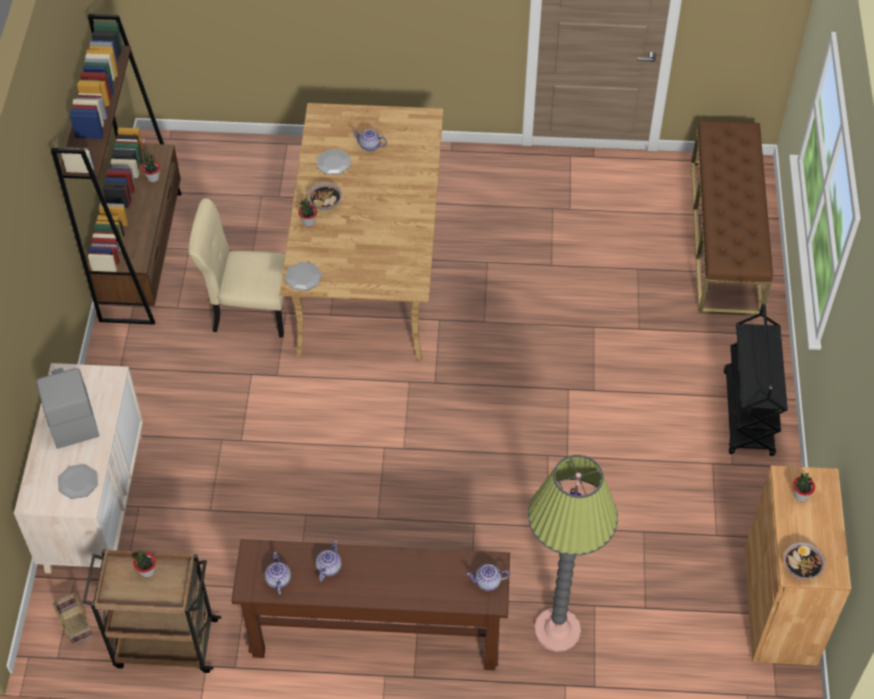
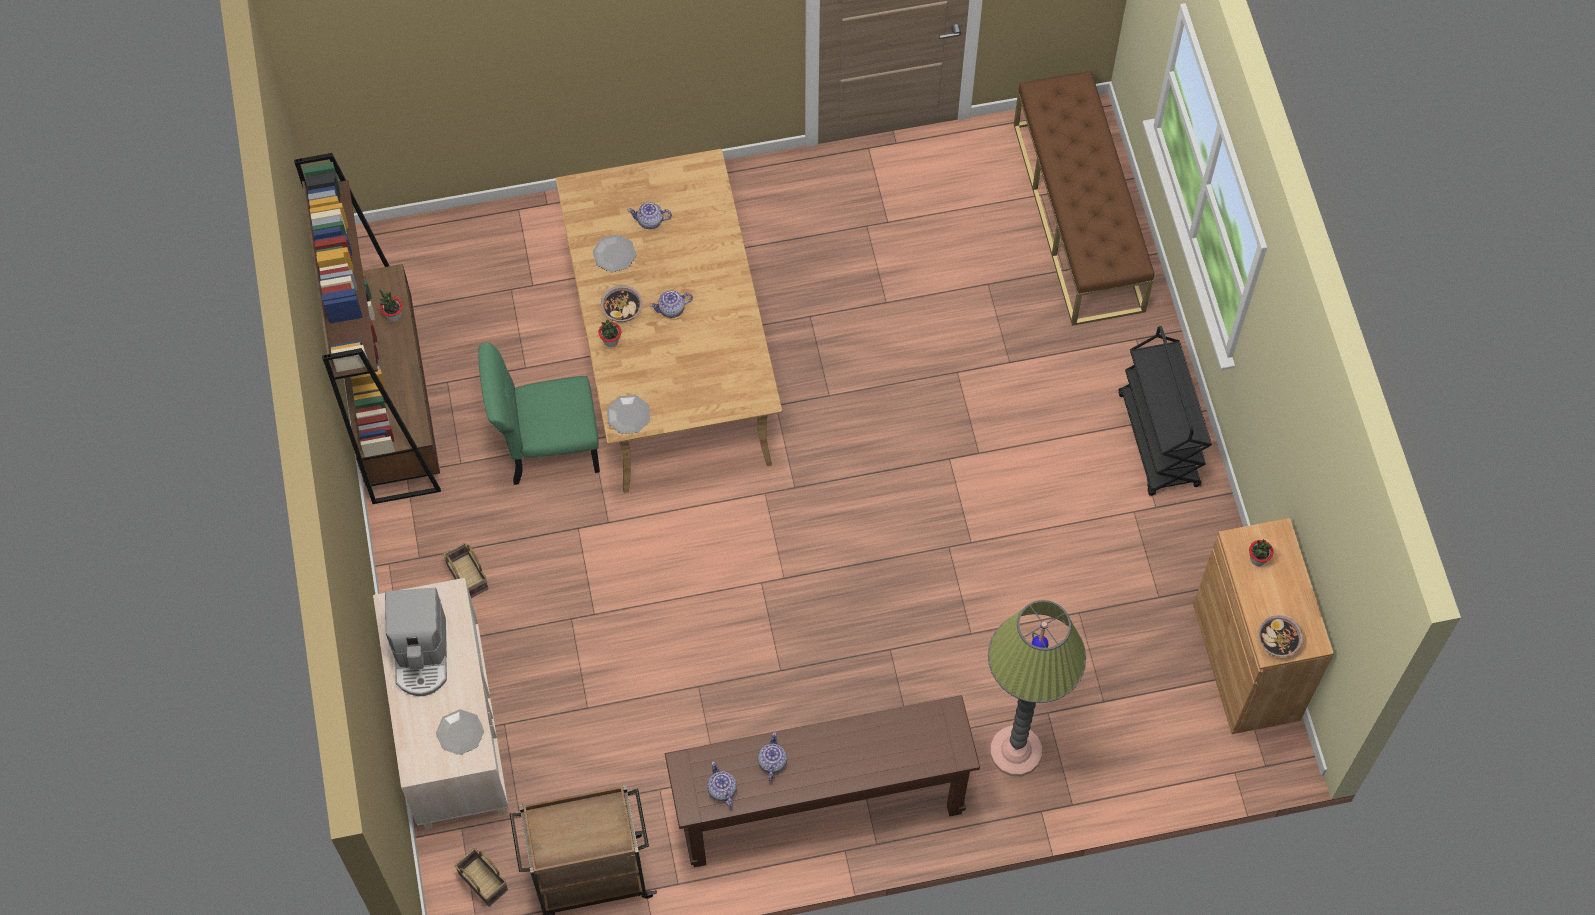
camera: 15 degrees left, 10 degrees up
coffee machine [36,368,99,449] -> coffee machine turned 150 degrees counterclockwise [385,588,447,696]
potted plant [132,551,156,577] -> none
beige chair [188,198,285,338] -> green chair [478,342,600,485]
teapot [467,564,510,591] -> teapot moved to [649,290,693,318]
none -> basket [443,543,488,598]

